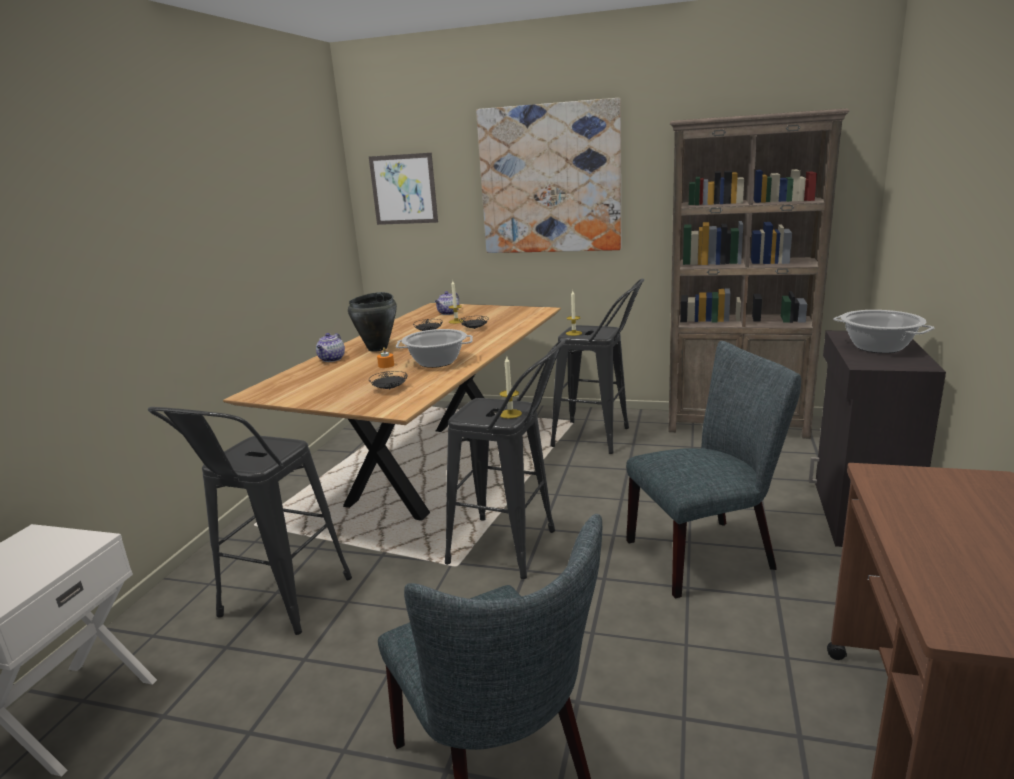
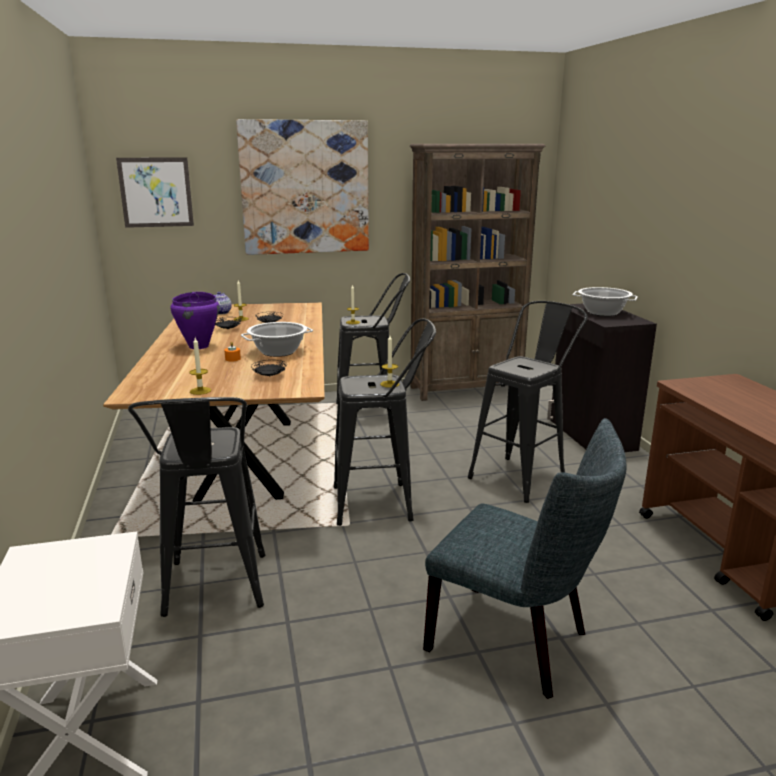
camera: 30 degrees left, 0 degrees up
teapot [316,333,345,362] -> none
black cooking pot [348,292,397,352] -> purple cooking pot [170,292,219,349]
grey chair [626,341,801,599] -> black stool [468,301,587,503]
none -> candle [189,338,211,395]

